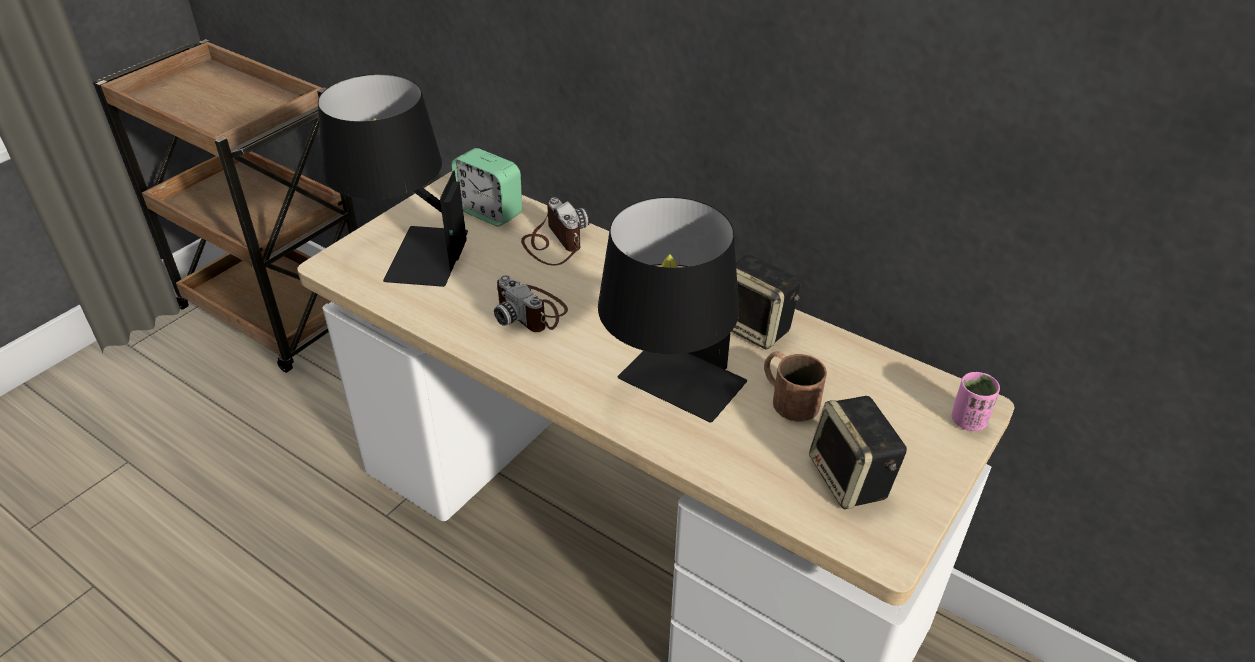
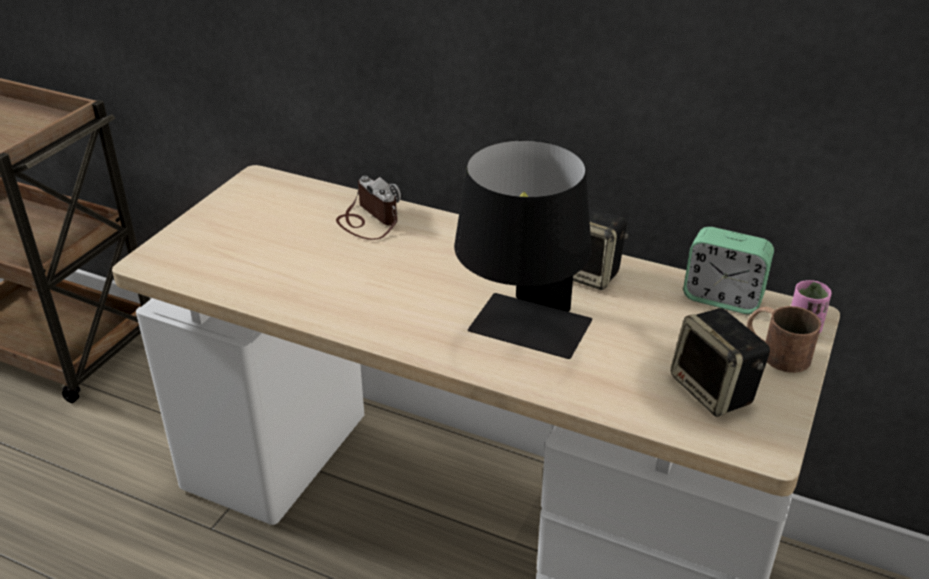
camera: 10 degrees left, 5 degrees down
black table lamp [318,74,468,287] -> none
alarm clock [451,148,522,227] -> alarm clock moved to [683,227,774,314]
camera [494,275,568,332] -> none
brown mug [764,351,827,421] -> brown mug moved to [747,306,821,373]

